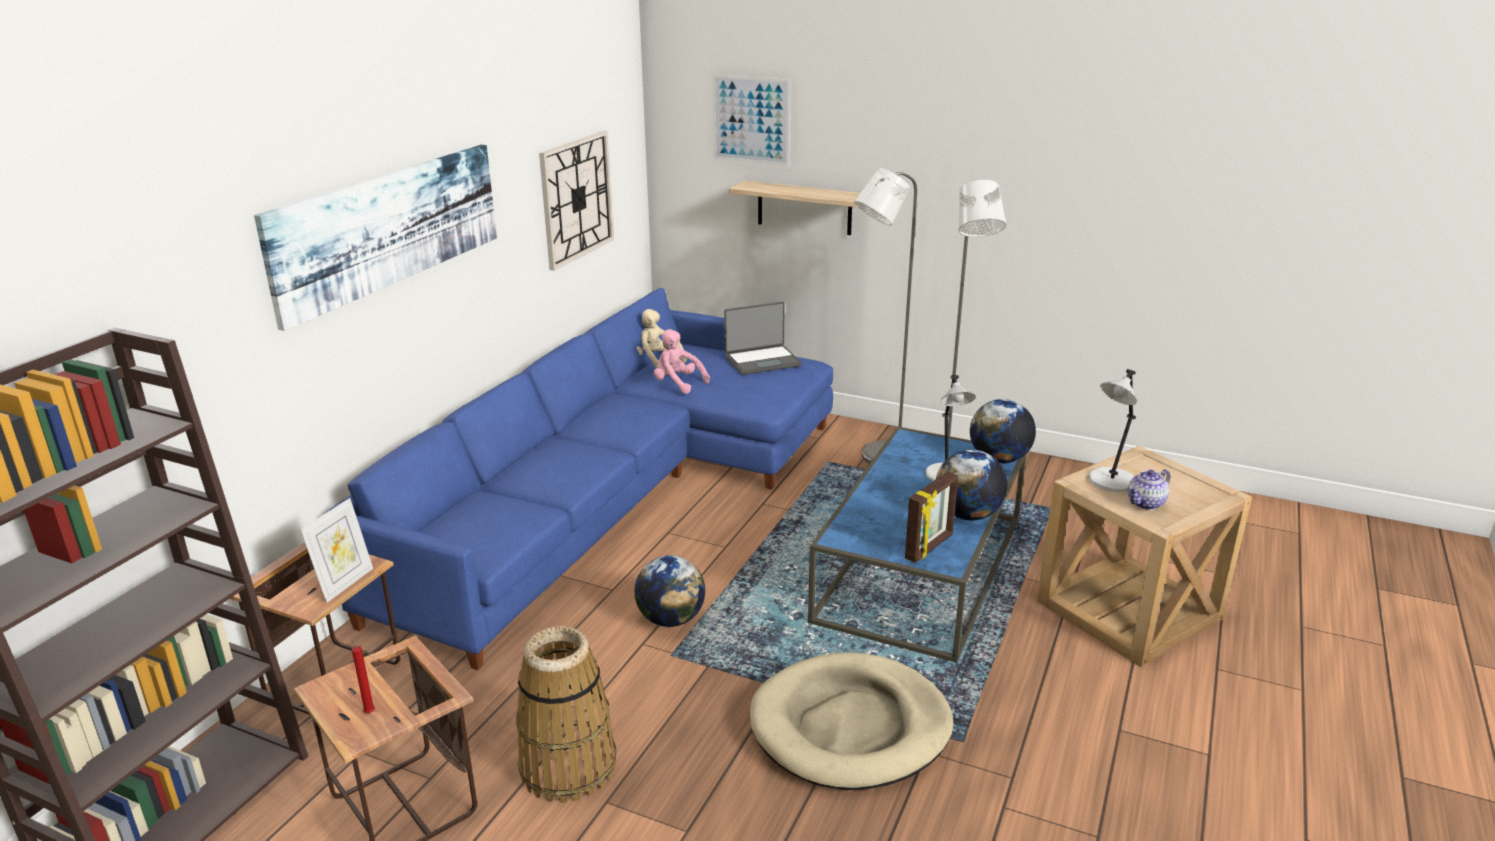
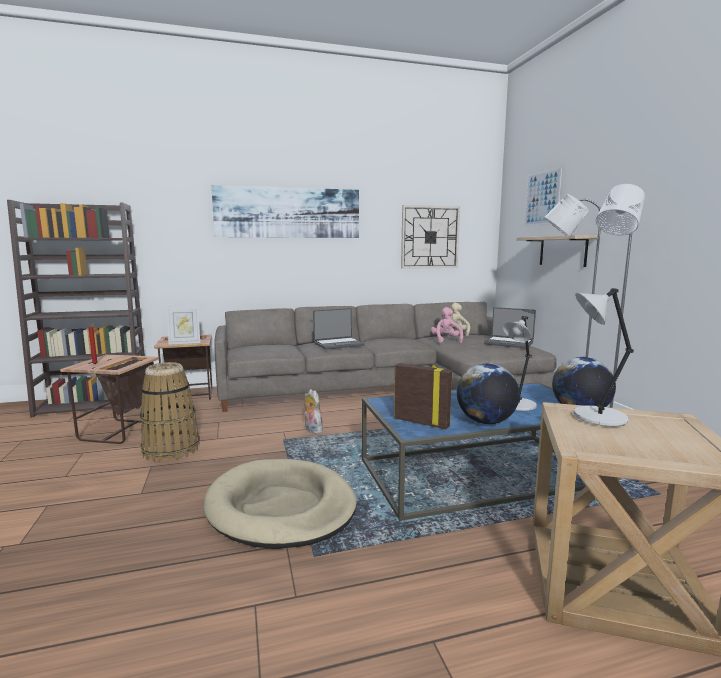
camera: 50 degrees right, 15 degrees down
blue sofa [326,288,833,670] -> grey sofa [215,302,557,412]
globe [634,555,705,627] -> plush toy [304,389,323,434]
picture frame [905,472,958,563] -> picture frame turned 150 degrees counterclockwise [394,363,452,429]
teapot [1128,469,1171,510] -> none
none -> laptop [313,308,365,350]

